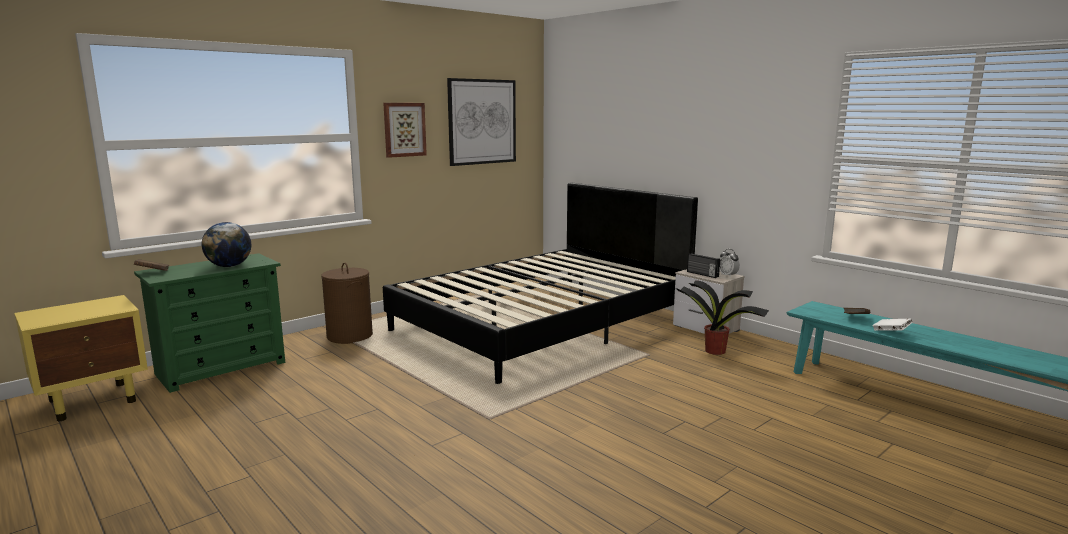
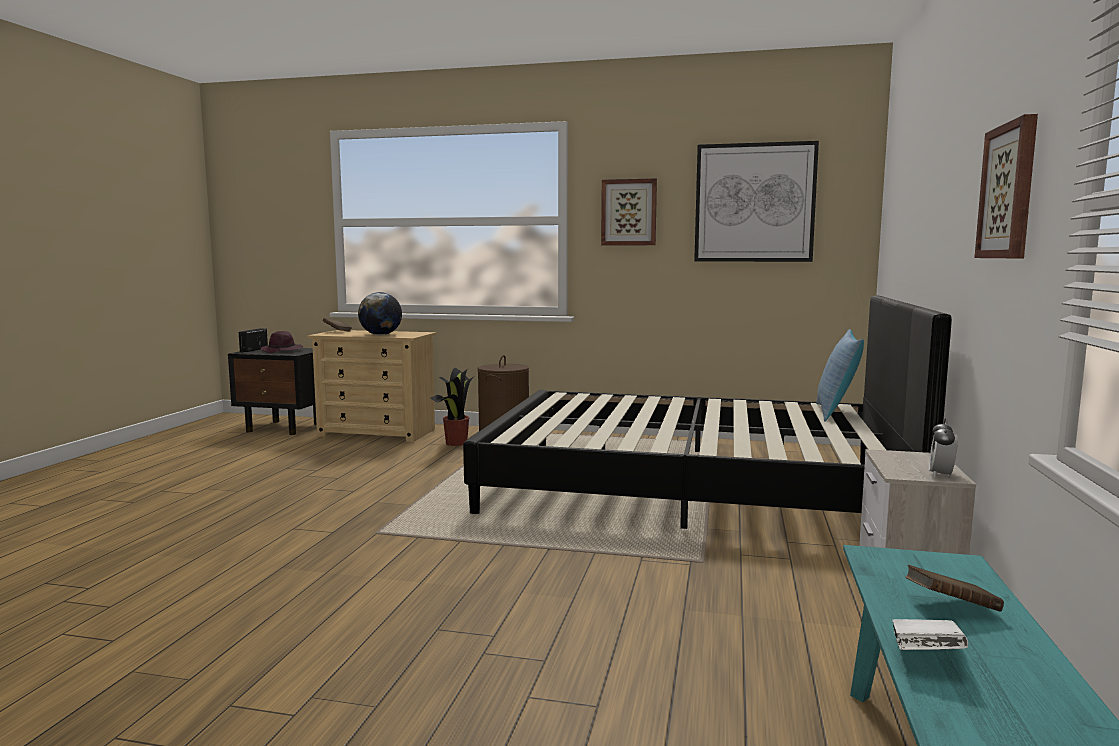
camera: 55 degrees right, 5 degrees down
yellow nightstand [14,295,148,421] -> black nightstand [228,348,317,435]
green dresser [134,253,285,393] -> beige dresser [307,330,436,442]
potted plant [676,280,769,355] -> potted plant moved to [430,367,475,446]
radio [687,253,720,278] -> radio moved to [239,328,268,352]
none -> purple hat [261,331,303,353]
none -> pillow [816,329,864,422]
none -> picture [974,114,1038,258]

